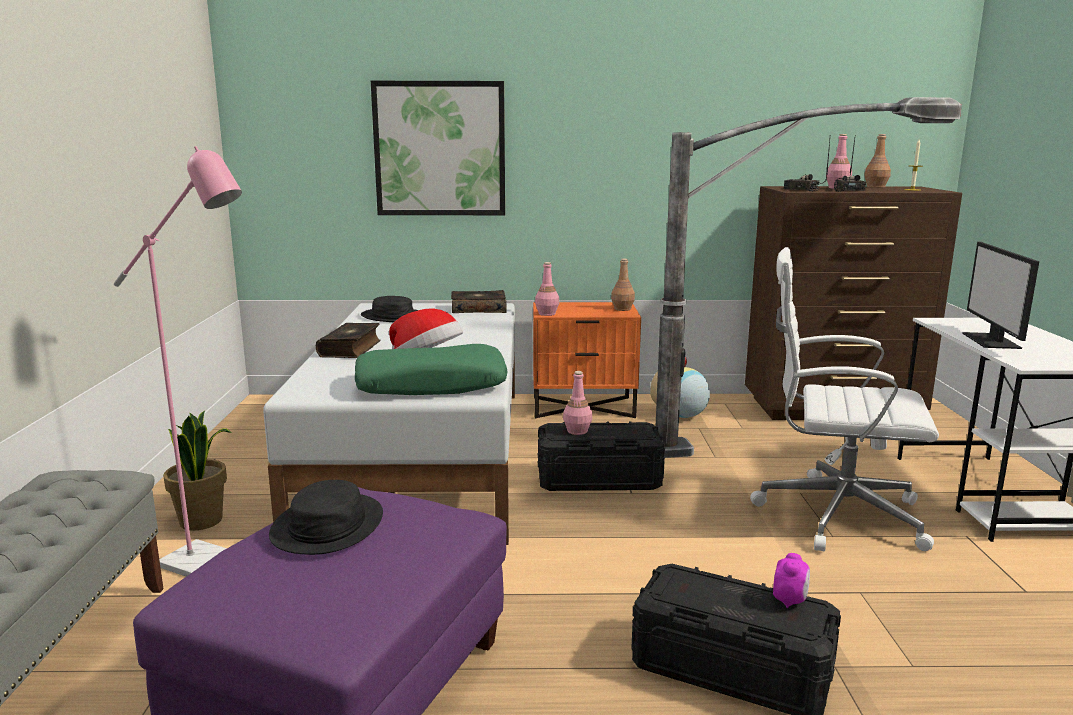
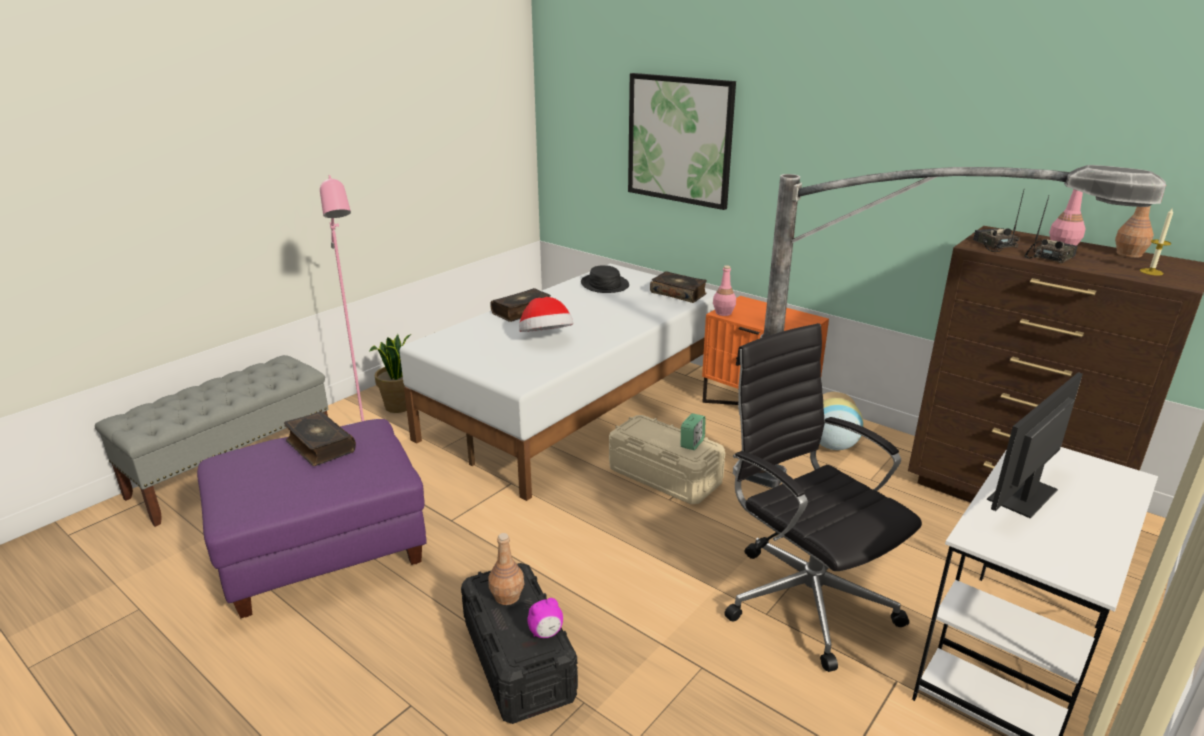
camera: 40 degrees right, 10 degrees up
black hat [269,480,383,555] -> book [284,412,356,466]
green pillow [355,344,508,395] -> none
black storage box [537,421,665,491] -> beige storage box [609,415,725,504]
pink bottle [563,371,592,435] -> none
brown bottle [611,259,635,311] -> brown bottle moved to [488,533,524,605]
white office chair [750,247,939,551] -> black office chair [724,323,922,672]
none -> alarm clock [681,413,706,450]

